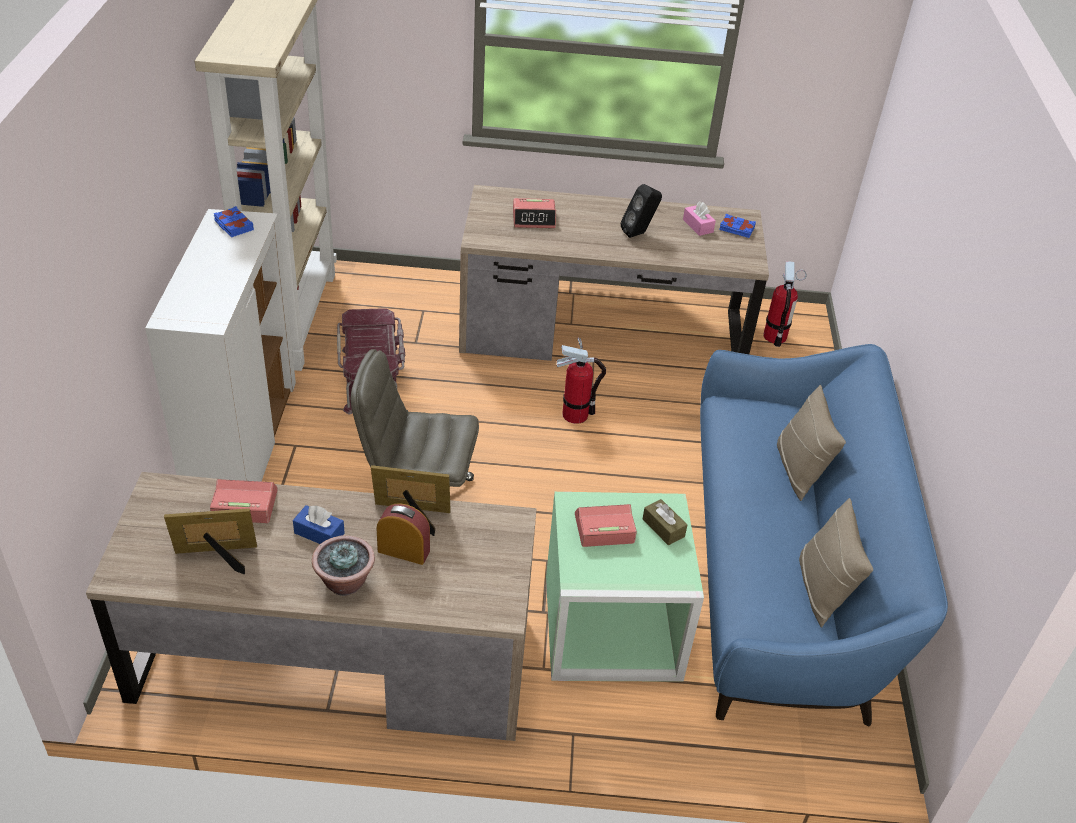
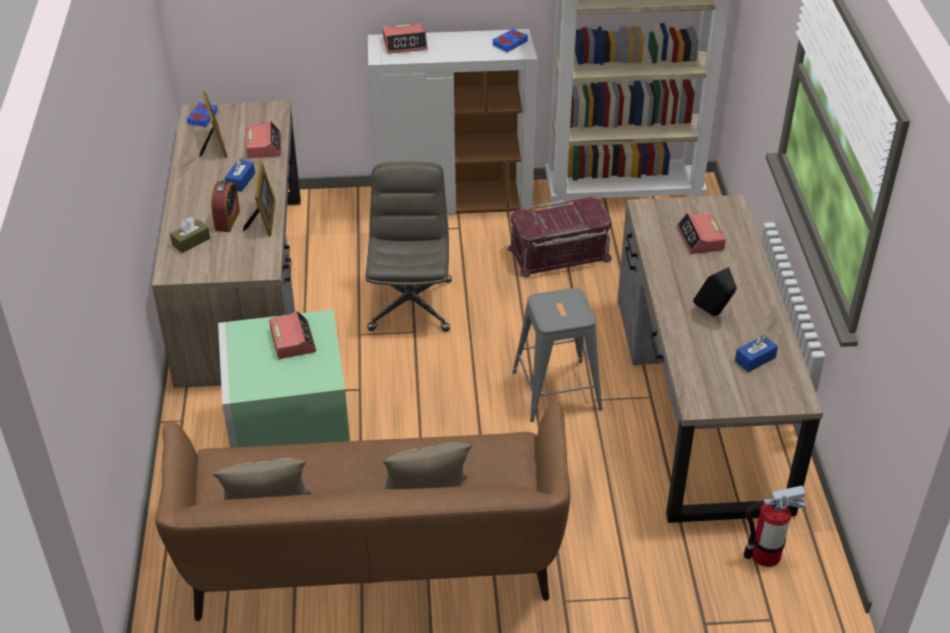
camera: 85 degrees right, 0 degrees up
potted plant [312,535,375,596] -> none
fire extinguisher [557,338,606,424] -> grey stool [512,288,603,422]
brown tissue box [642,499,687,545] -> brown tissue box moved to [170,218,210,253]
pink tissue box [683,201,716,236] -> blue tissue box [735,335,778,372]
blue sofa [700,344,948,727] -> brown sofa [155,401,570,621]
blue book [719,214,756,238] -> blue book moved to [187,103,218,127]
none -> alarm clock [383,23,428,54]

